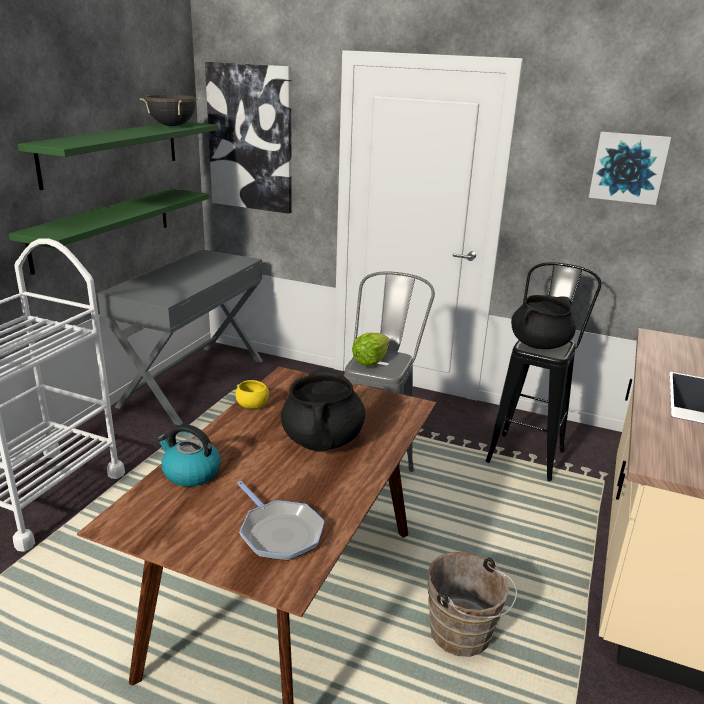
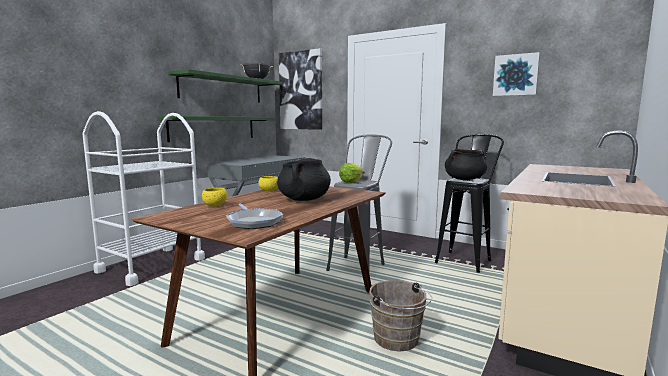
camera: 10 degrees right, 15 degrees down
kettle [157,424,221,487] -> yellow bowl [202,188,228,207]

